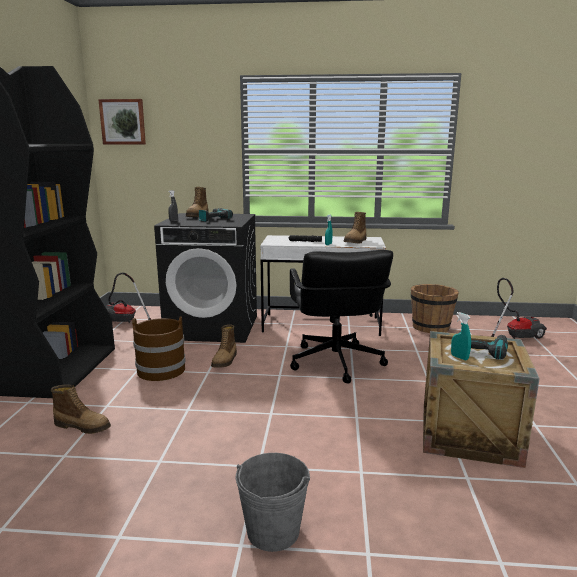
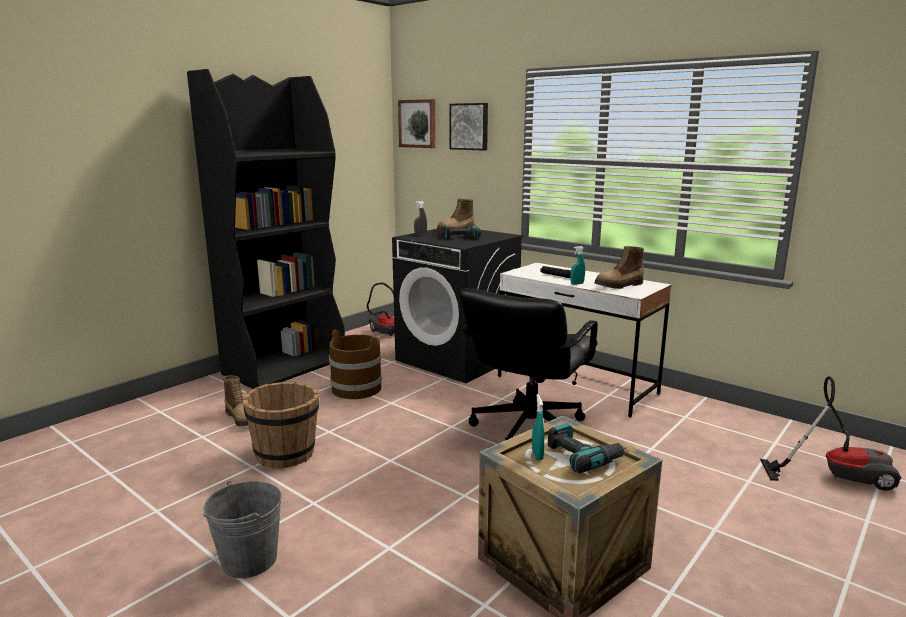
camera: 35 degrees right, 0 degrees up
boot [211,324,237,368] -> none
brown bucket [411,284,459,333] -> brown bucket moved to [242,382,320,469]
none -> picture [449,103,488,151]

